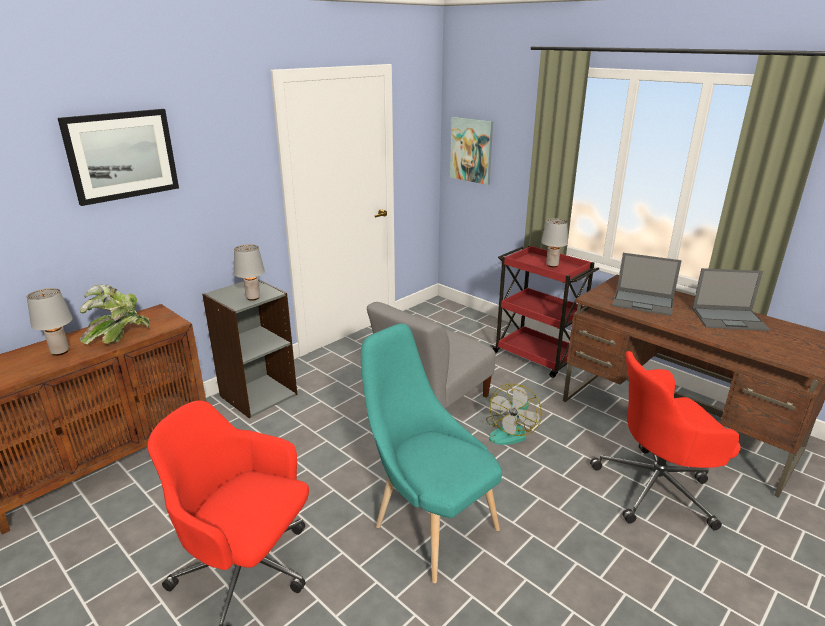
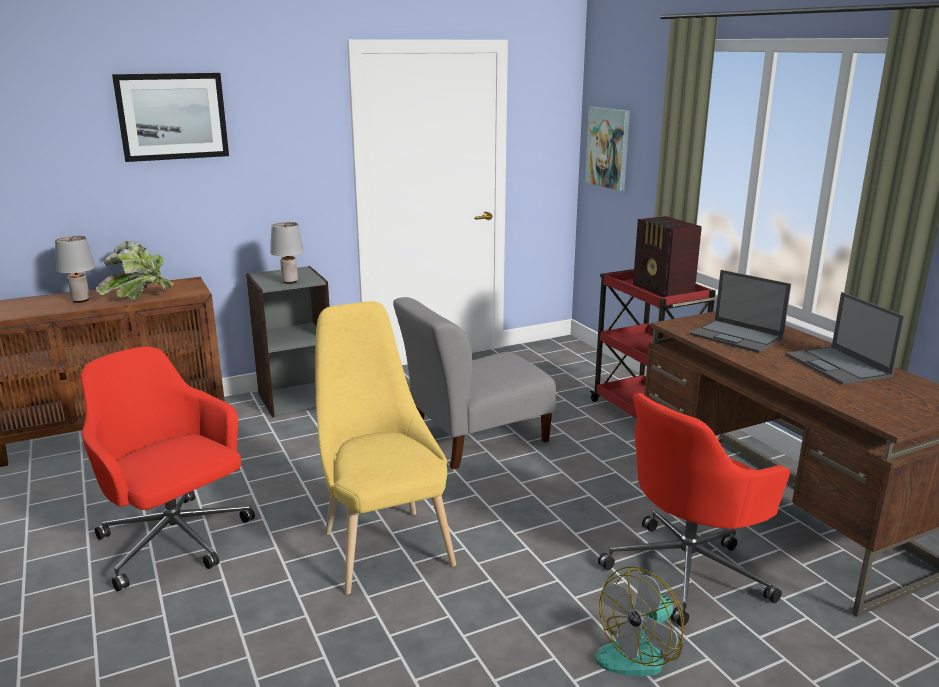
camera: 20 degrees right, 5 degrees down
turquoise chair [361,323,502,583] -> yellow chair [315,301,456,594]
fan [486,384,542,445] -> fan moved to [595,567,684,676]
grey table lamp [541,218,568,267] -> radio [633,216,702,297]
red office chair [590,351,741,530] -> red office chair turned 45 degrees counterclockwise [598,393,790,627]
laptop [692,268,770,331] -> laptop turned 45 degrees clockwise [786,292,905,385]

